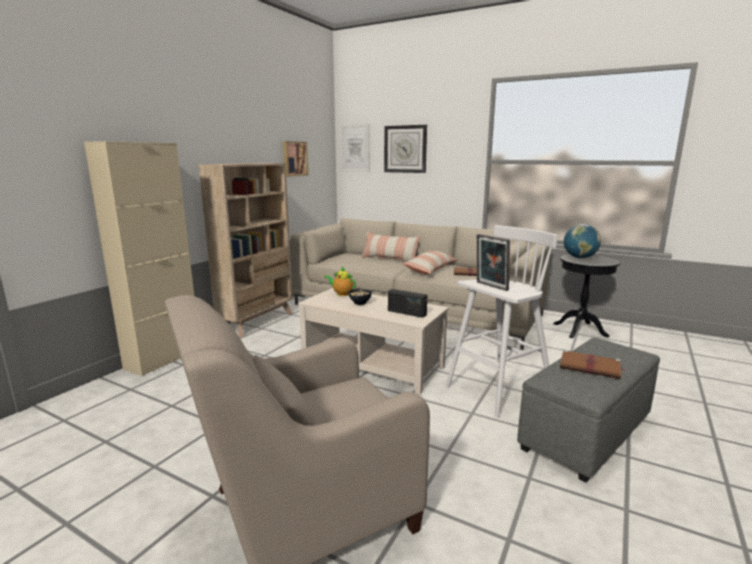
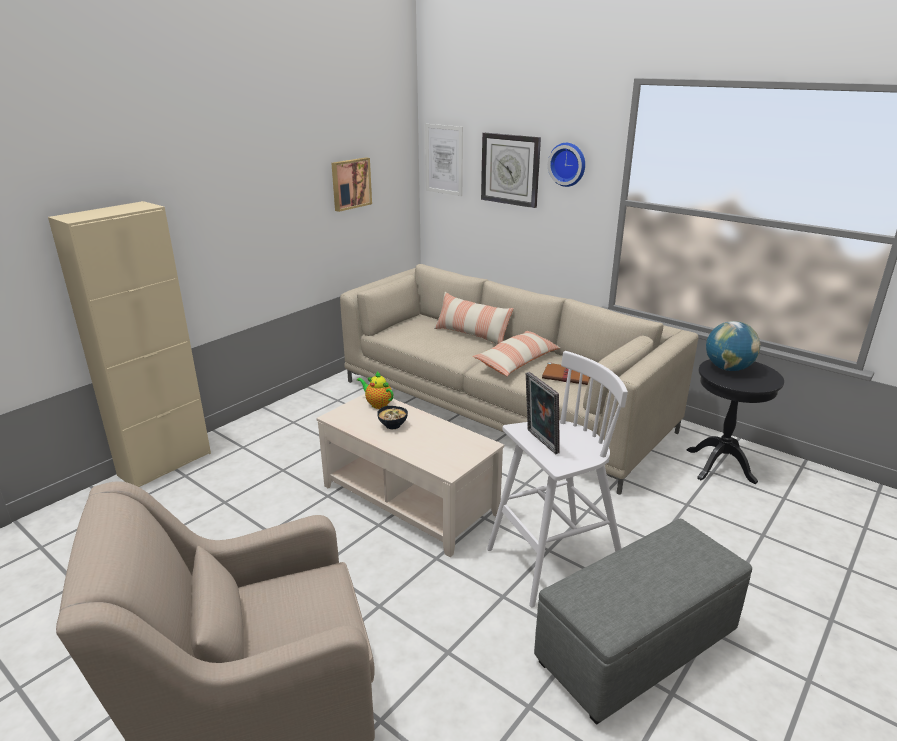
camera: 10 degrees right, 10 degrees up
beige bookcase [199,163,293,338] -> none
radio [388,289,427,318] -> none
brown book [560,350,624,379] -> none
none -> wall clock [548,143,585,187]

